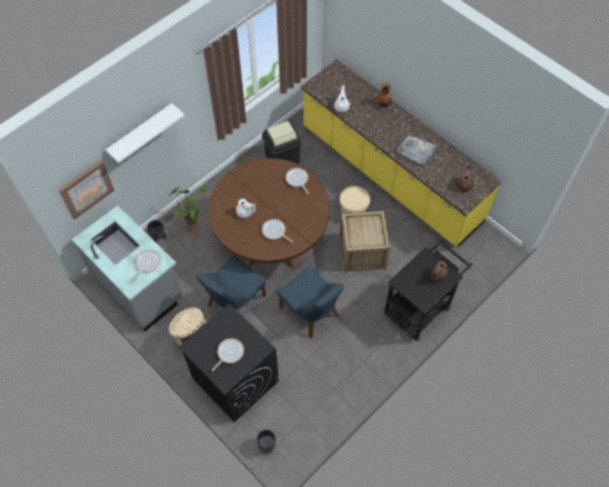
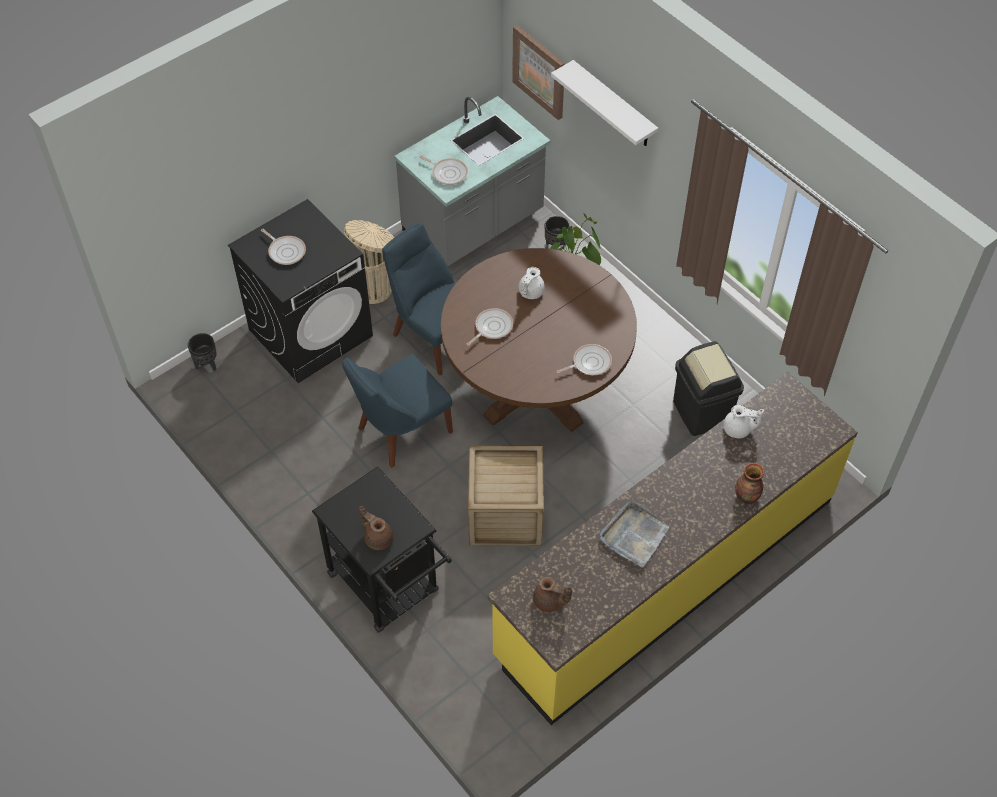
camera: 95 degrees right, 5 degrees down
beige bucket [340,186,370,214] -> none

